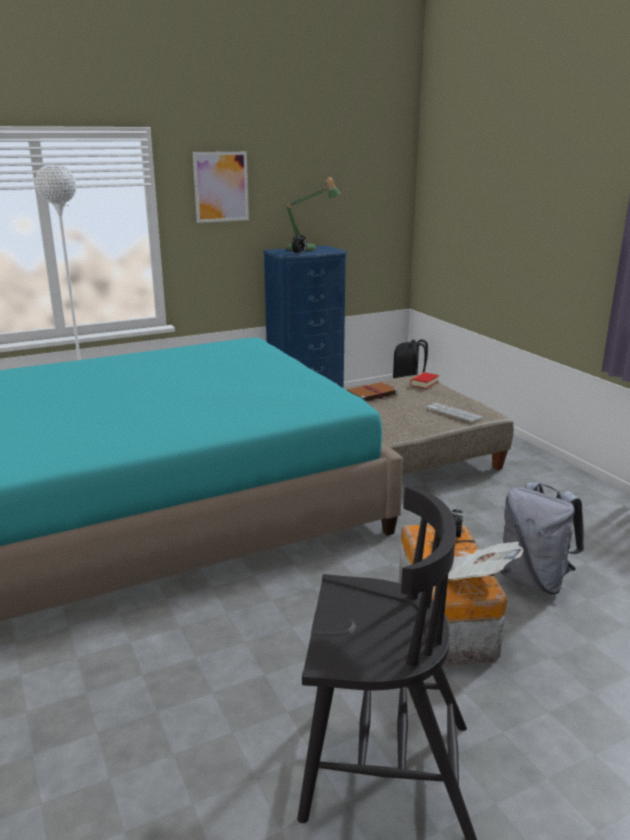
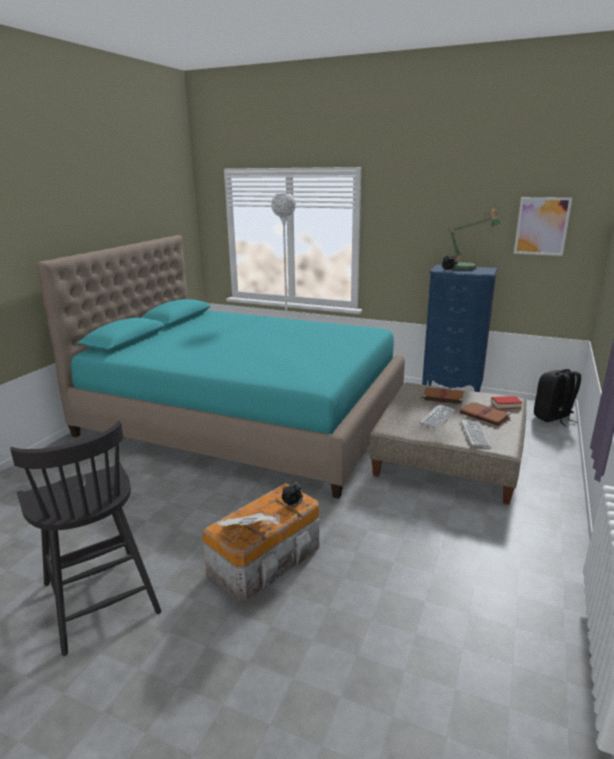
camera: 50 degrees right, 0 degrees up
picture [193,152,249,223] -> picture moved to [514,197,572,256]
grey backpack [500,482,584,594] -> none
none -> keyboard [420,404,455,429]
none -> brown book [460,401,511,426]

